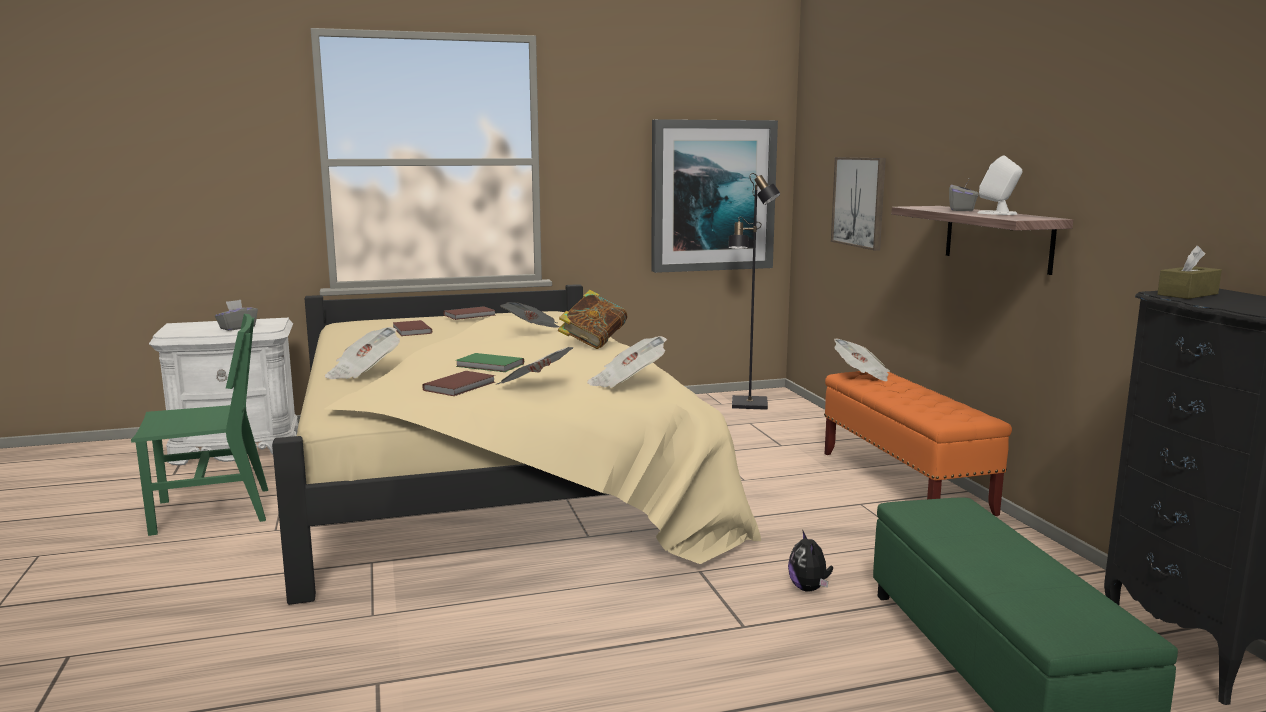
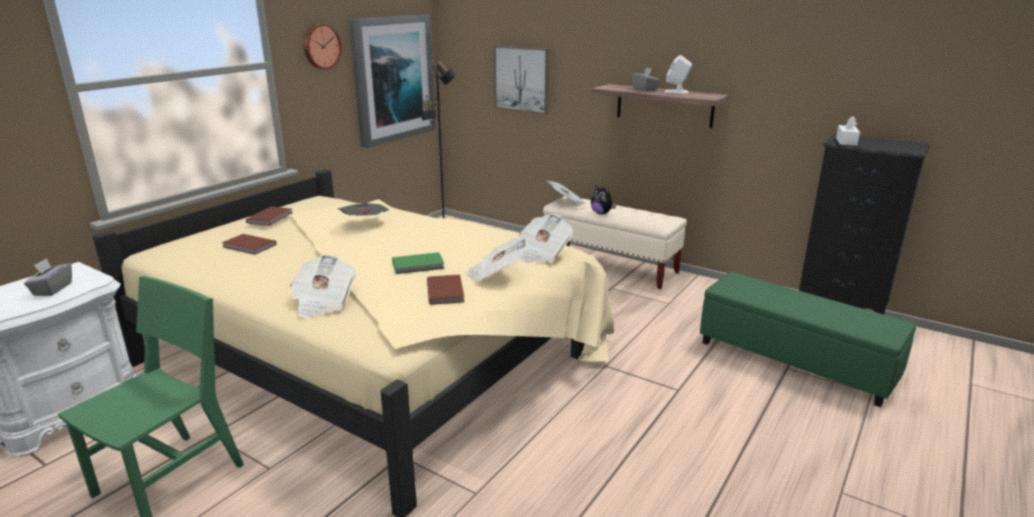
camera: 40 degrees left, 10 degrees up
book [558,290,627,349] -> none
plush toy [788,531,833,592] -> plush toy moved to [591,185,616,214]
orange bench [824,371,1012,516] -> beige bench [543,196,687,289]
brown tissue box [1157,246,1222,299] -> white tissue box [836,116,860,146]
none -> wall clock [304,24,342,69]

